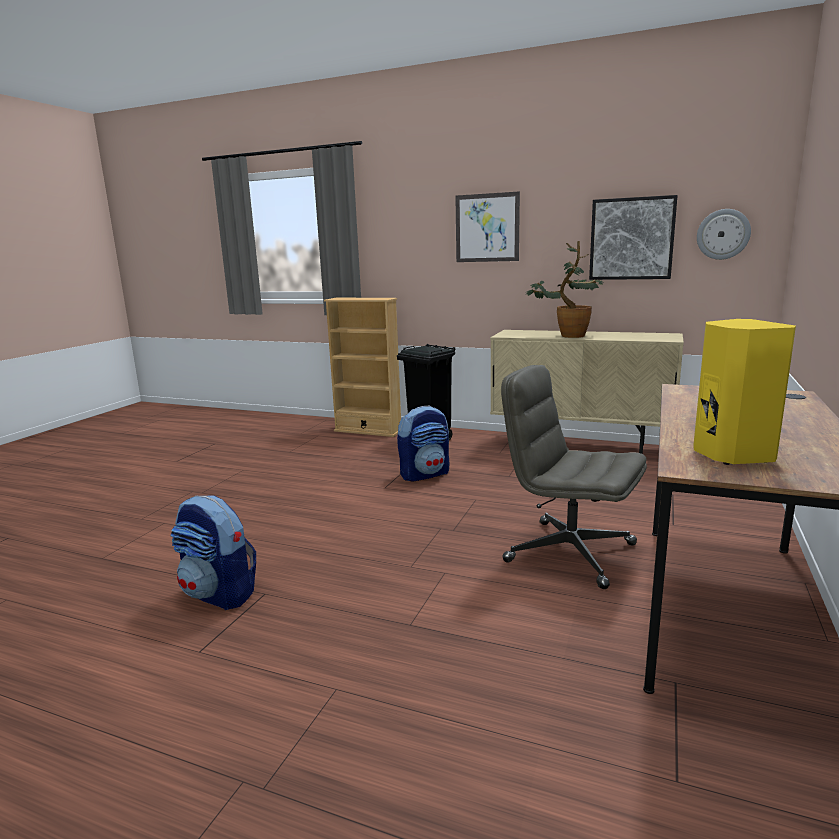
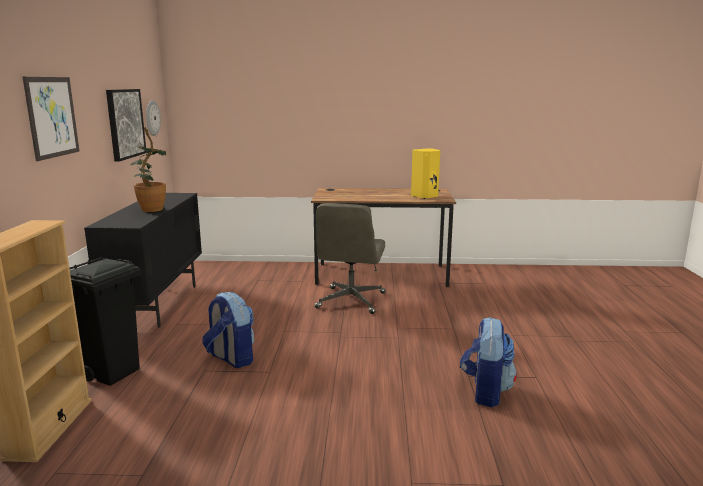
camera: 110 degrees left, 0 degrees up
beige cabinet [490,330,684,454] -> black cabinet [84,193,202,328]

